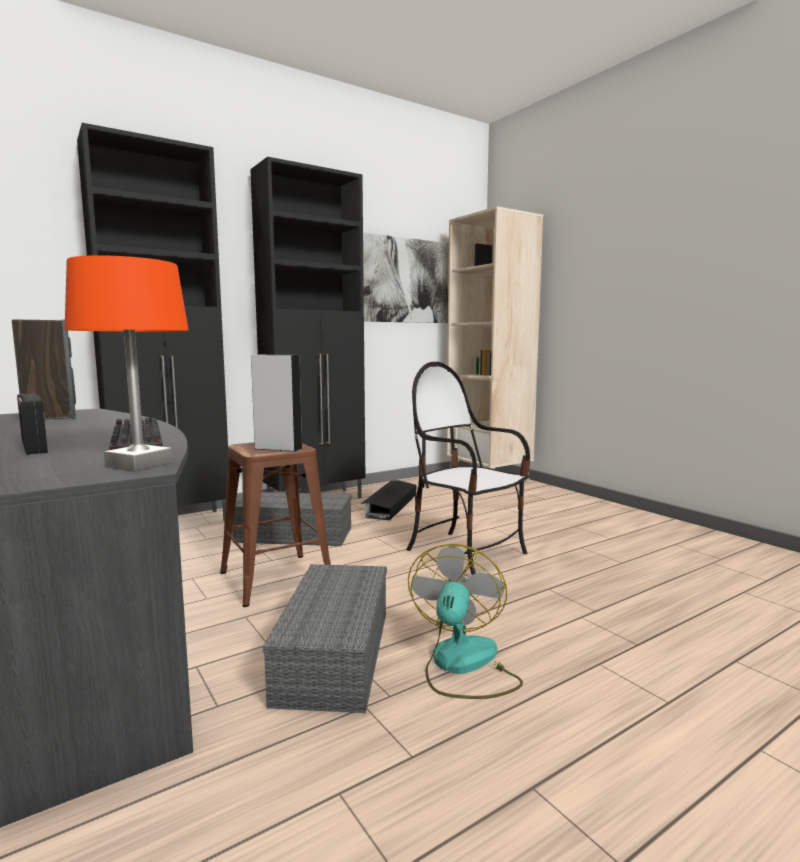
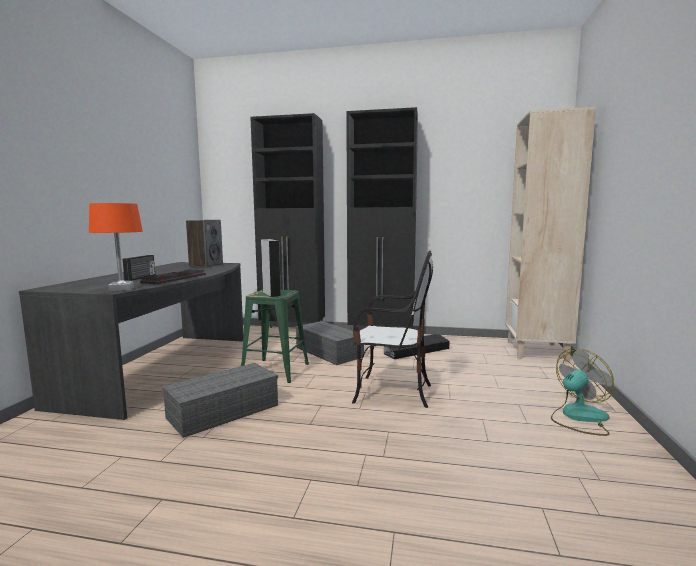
camera: 45 degrees right, 0 degrees up
brown stool [220,442,331,607] -> green stool [241,290,309,383]
picture [363,233,449,323] -> none
chair [406,362,530,575] -> chair turned 105 degrees clockwise [352,250,433,408]
fan [408,544,523,699] -> fan moved to [551,348,614,436]

